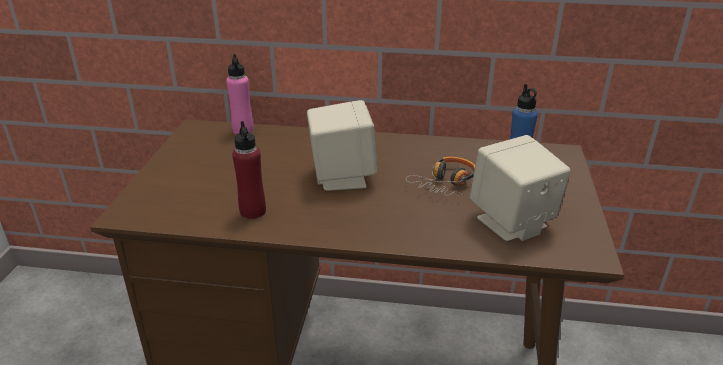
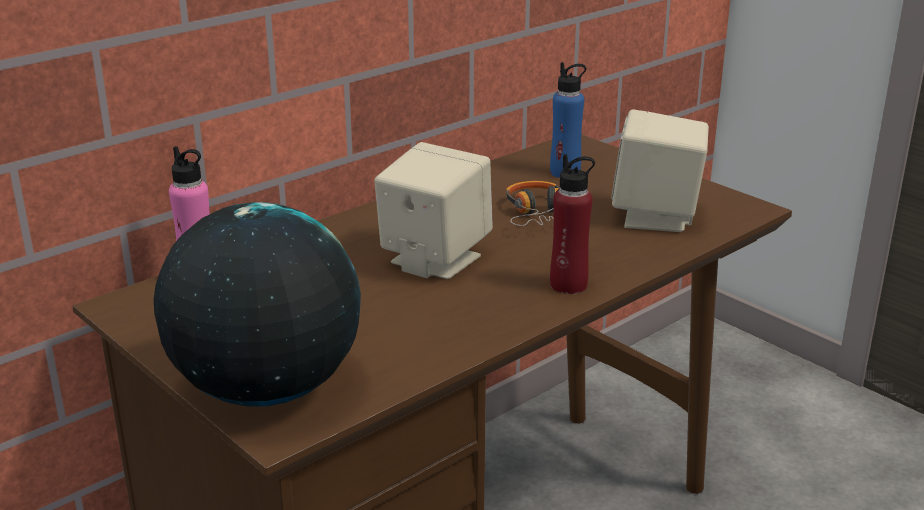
camera: 50 degrees left, 5 degrees down
red bottle [232,121,266,219] -> red bottle moved to [550,154,595,294]
none -> globe [154,202,361,407]

